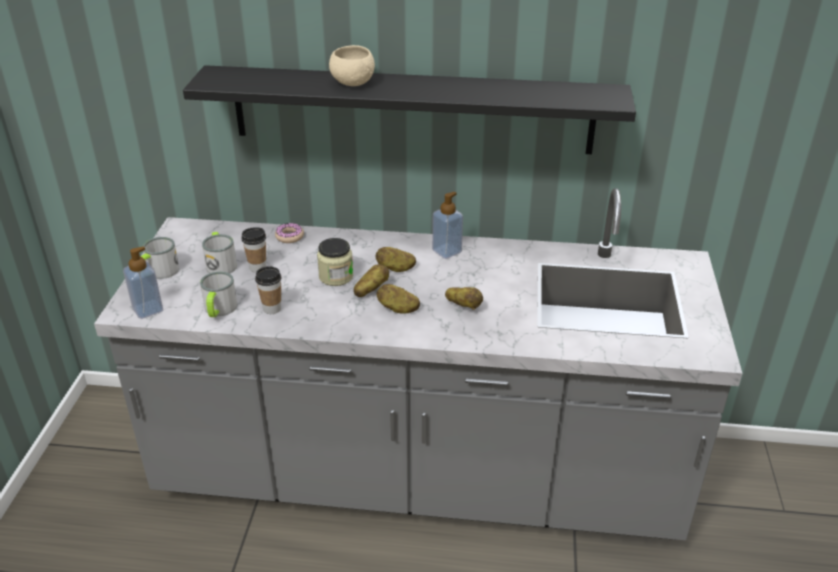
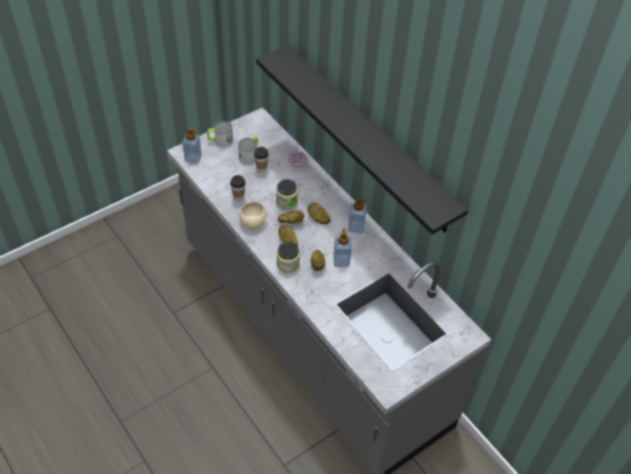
camera: 45 degrees right, 15 degrees up
mug [200,271,237,317] -> none
beige bowl [329,45,375,86] -> beige bowl moved to [239,202,267,229]
none -> jar [277,242,300,273]
none -> soap dispenser [333,228,352,267]

